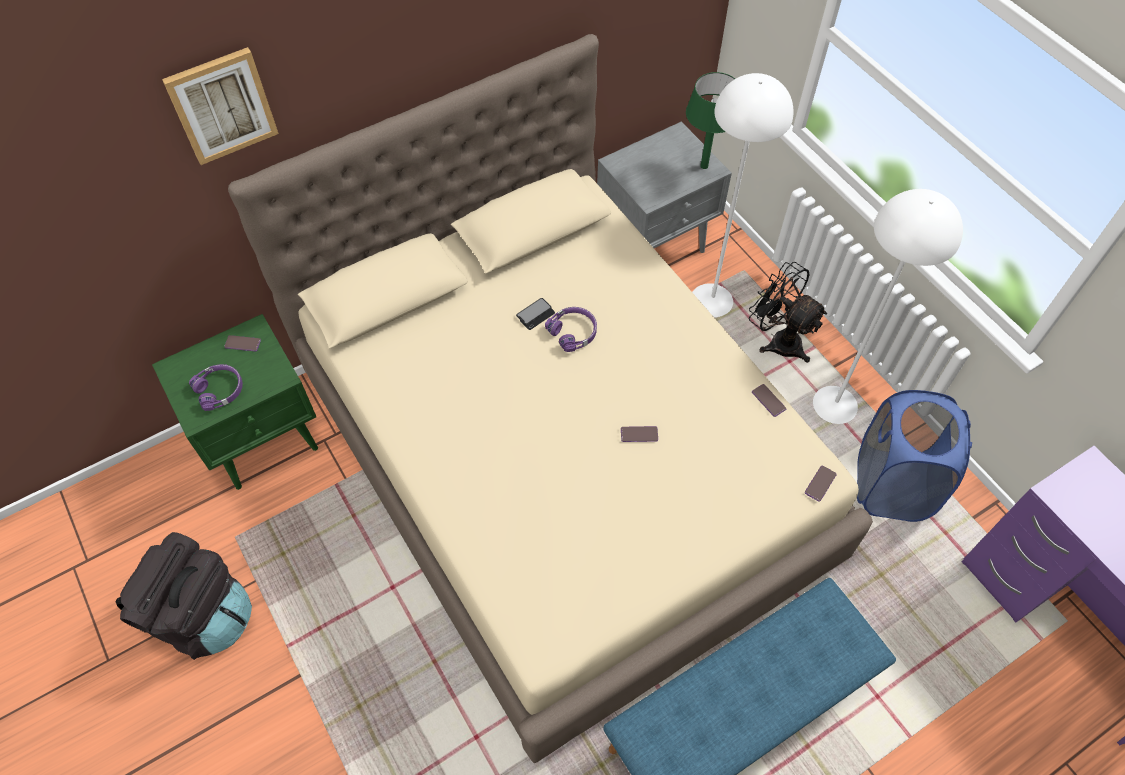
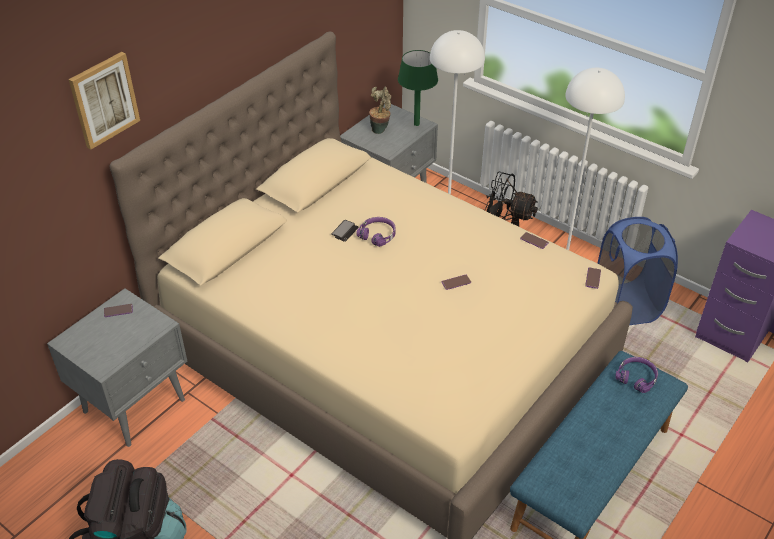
camera: 20 degrees left, 15 degrees down
green nightstand [152,314,318,490] -> grey nightstand [47,288,187,447]
purple headphones [189,364,243,411] -> purple headphones moved to [615,357,658,393]
none -> potted plant [369,87,391,134]

